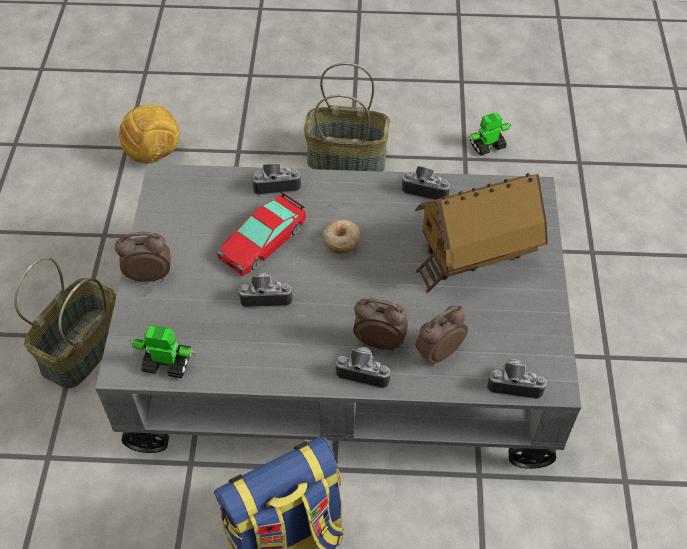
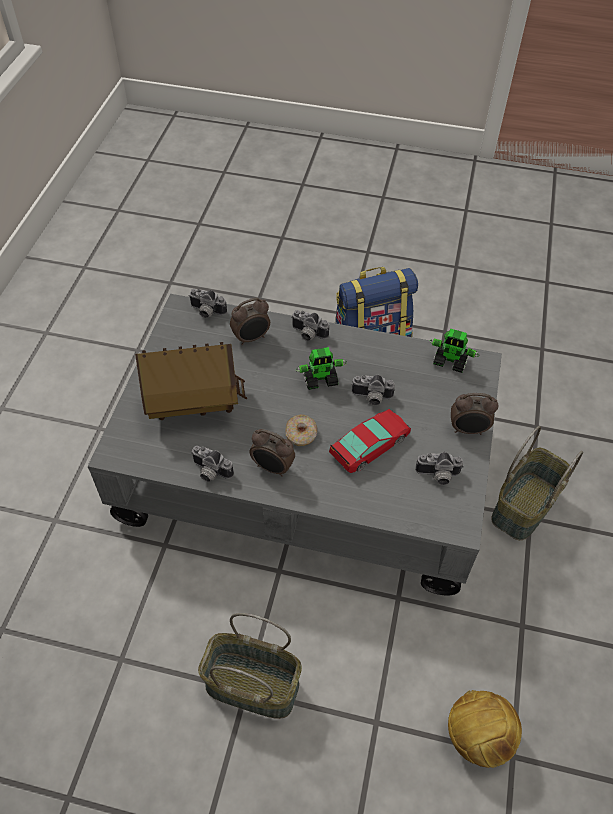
camera: 170 degrees left, 0 degrees up
camera [251,163,301,195] -> camera moved to [415,452,464,485]
alarm clock [353,298,408,351] -> alarm clock moved to [250,429,295,477]
toy robot [468,112,511,155] -> toy robot moved to [295,347,347,390]

